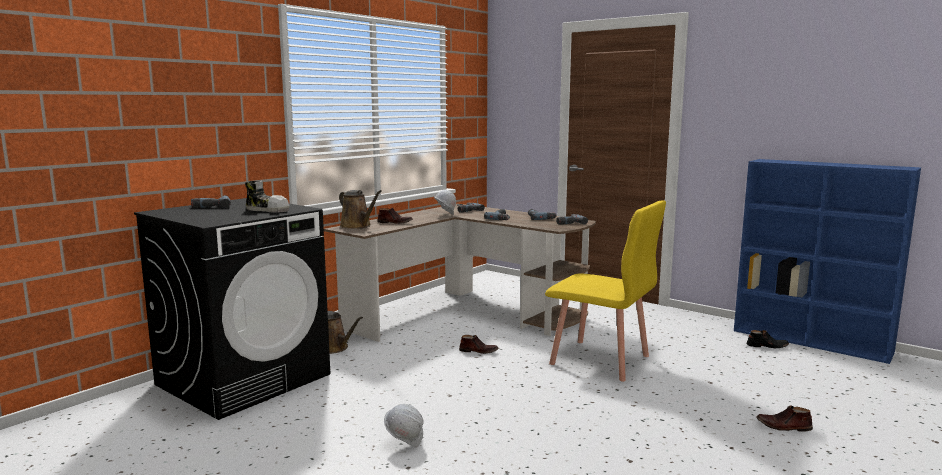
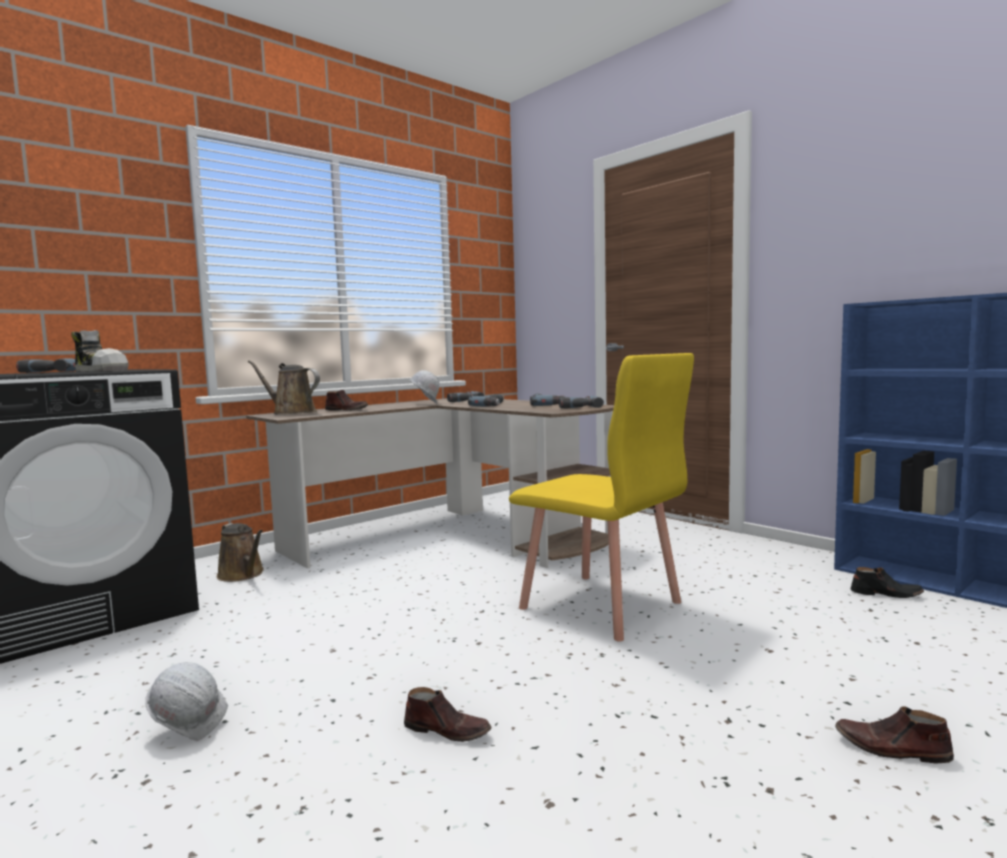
camera: 10 degrees right, 5 degrees down
brown watering can [339,190,382,229] -> brown watering can turned 150 degrees clockwise [247,360,320,414]
brown shoe [459,335,499,354] -> brown shoe moved to [404,687,491,742]

